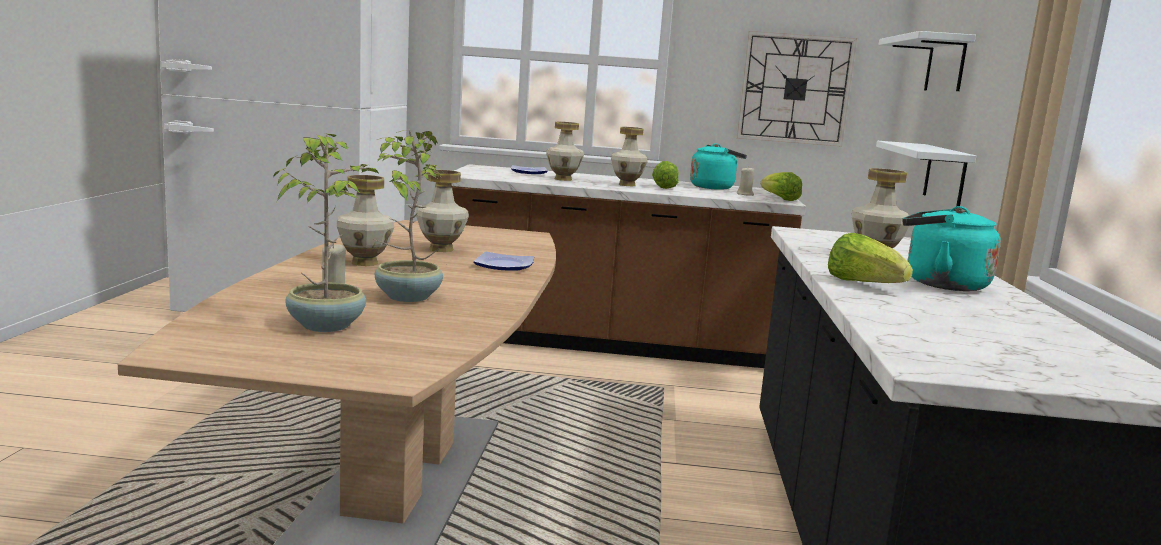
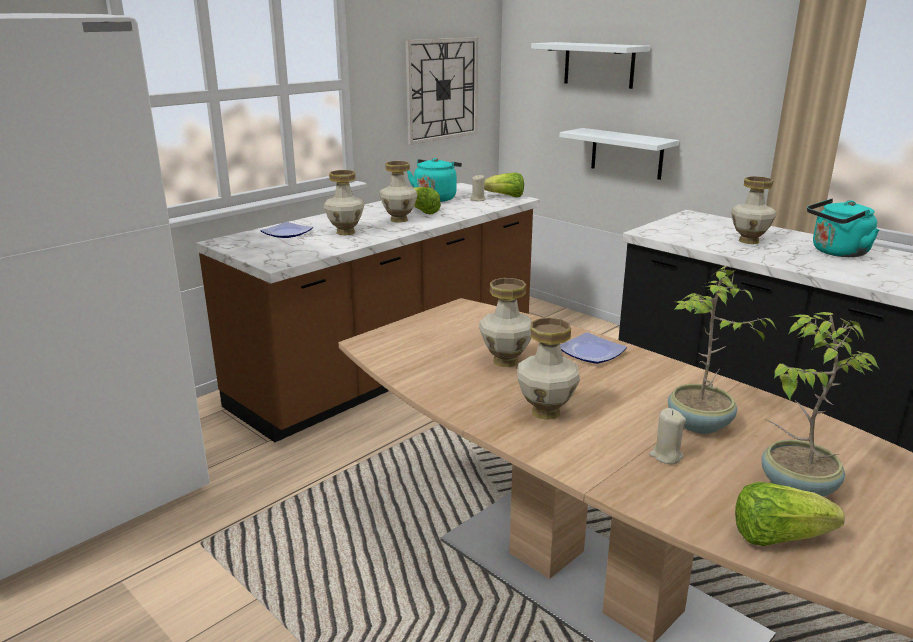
camera: 50 degrees left, 10 degrees up
lettuce [828,233,913,283] -> lettuce moved to [735,482,845,546]

